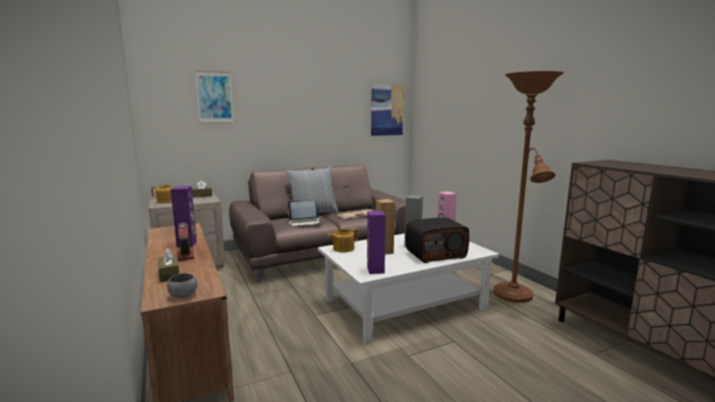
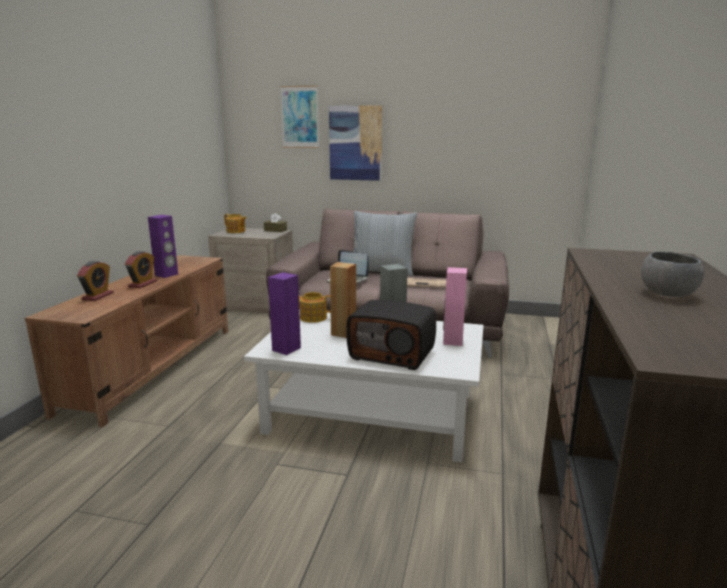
camera: 40 degrees right, 5 degrees up
brown tissue box [158,248,179,282] -> alarm clock [77,261,113,301]
grey bowl [167,273,197,298] -> grey bowl moved to [641,251,704,297]
picture [371,84,405,136] -> picture moved to [329,105,382,181]
brown floor lamp [493,71,564,303] -> none

